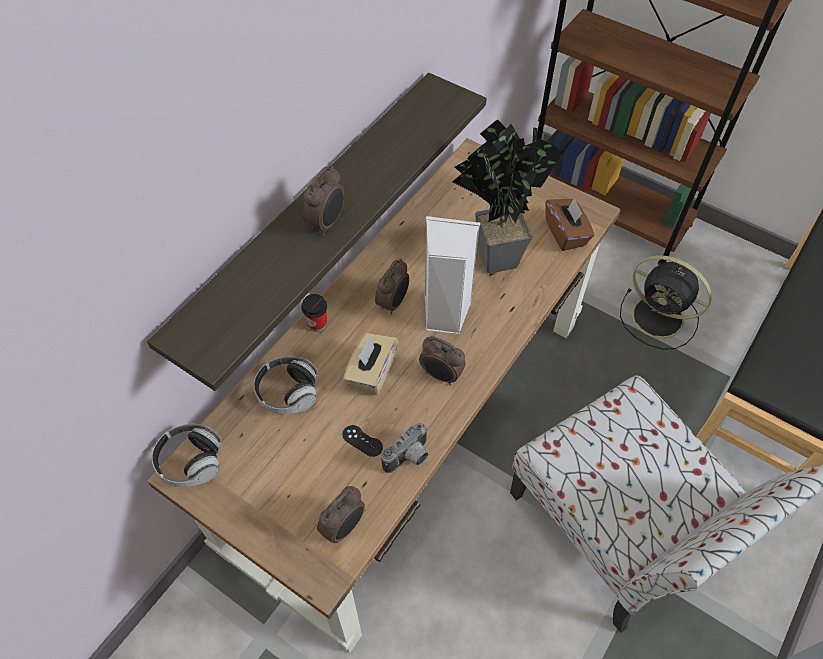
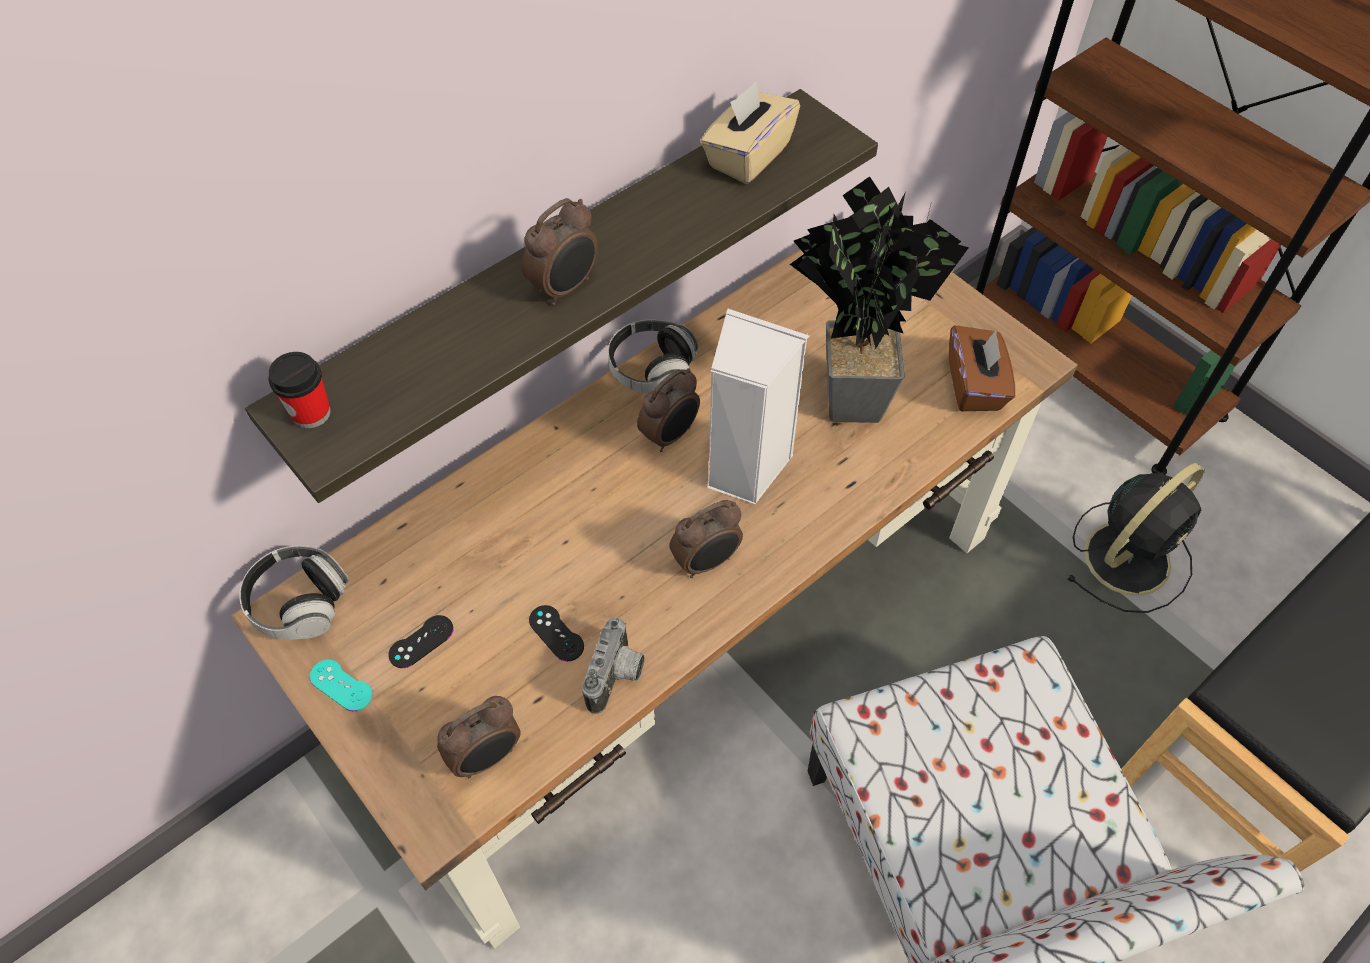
camera: 15 degrees right, 0 degrees up
headphones [254,356,318,414] -> headphones moved to [608,319,699,393]
cup [301,294,327,332] -> cup moved to [269,352,331,429]
beige tissue box [343,333,398,395] -> beige tissue box moved to [700,81,800,184]
camera [381,423,428,473] -> camera turned 45 degrees counterclockwise [582,618,644,714]
alarm clock [419,336,466,385] -> alarm clock turned 75 degrees counterclockwise [669,500,743,578]
black fan [620,255,712,350] -> black fan turned 90 degrees counterclockwise [1066,463,1205,613]
none -> turquoise game controller [310,659,372,711]
none -> black game controller [388,615,453,668]

